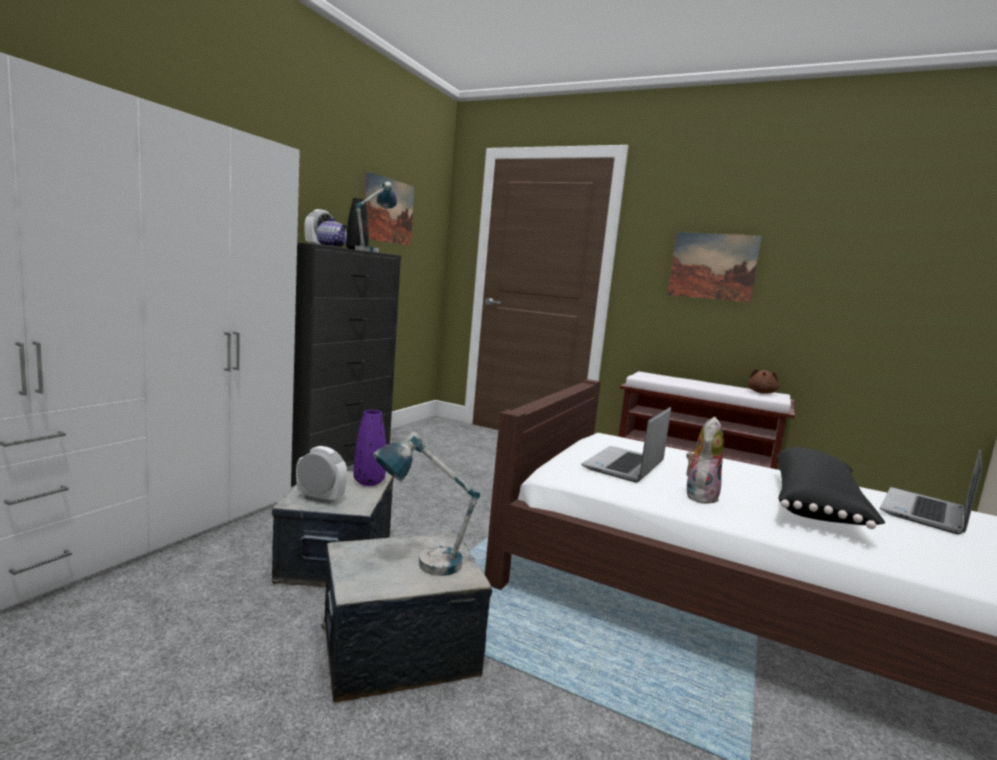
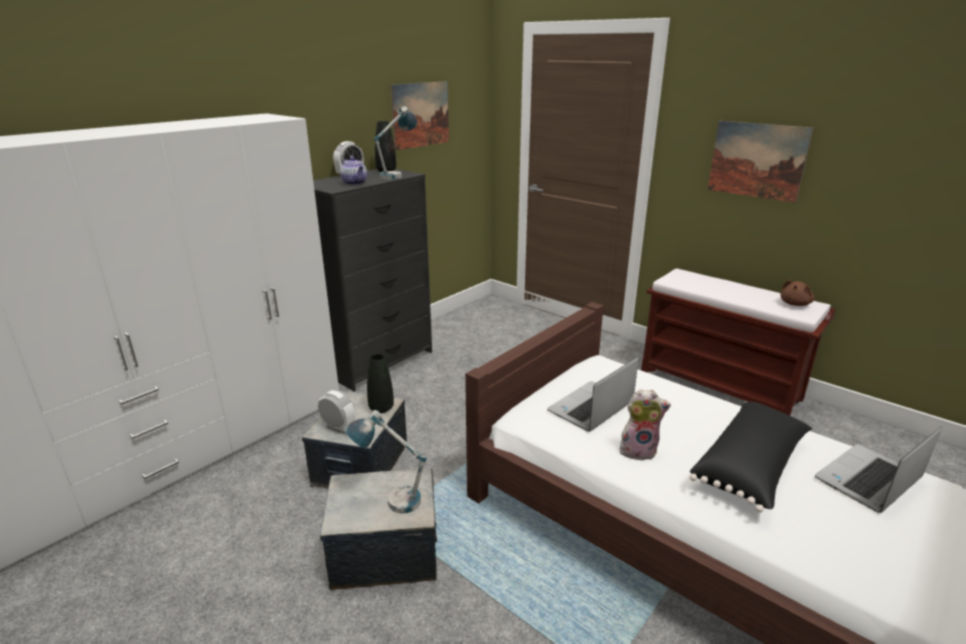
camera: 15 degrees right, 15 degrees up
purple vase [354,410,386,486] -> black vase [367,354,394,413]
plush toy [686,417,724,504] -> plush toy turned 45 degrees clockwise [619,389,671,461]

